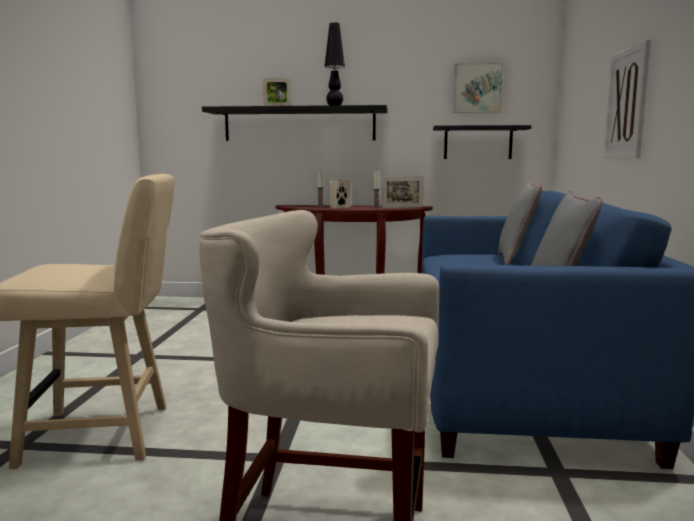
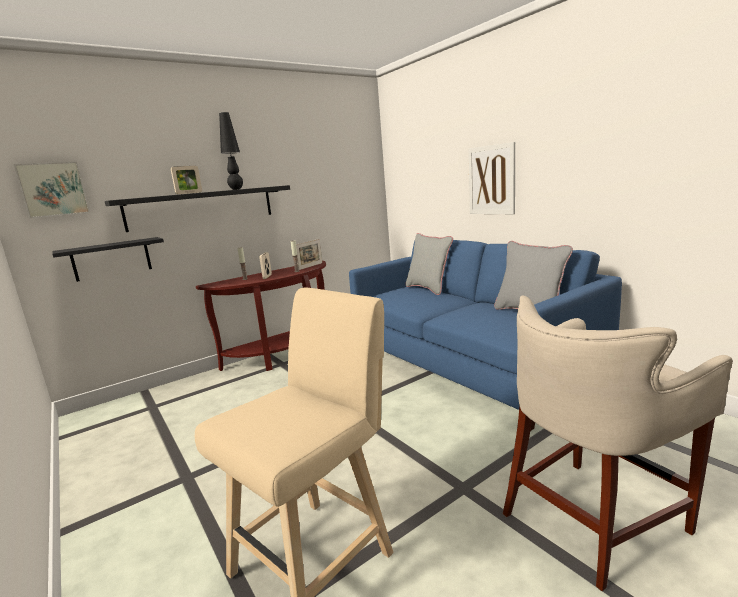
camera: 40 degrees left, 5 degrees up
black shelf [433,125,532,159] -> black shelf moved to [52,237,164,282]
picture [453,63,504,113] -> picture moved to [14,162,90,218]

